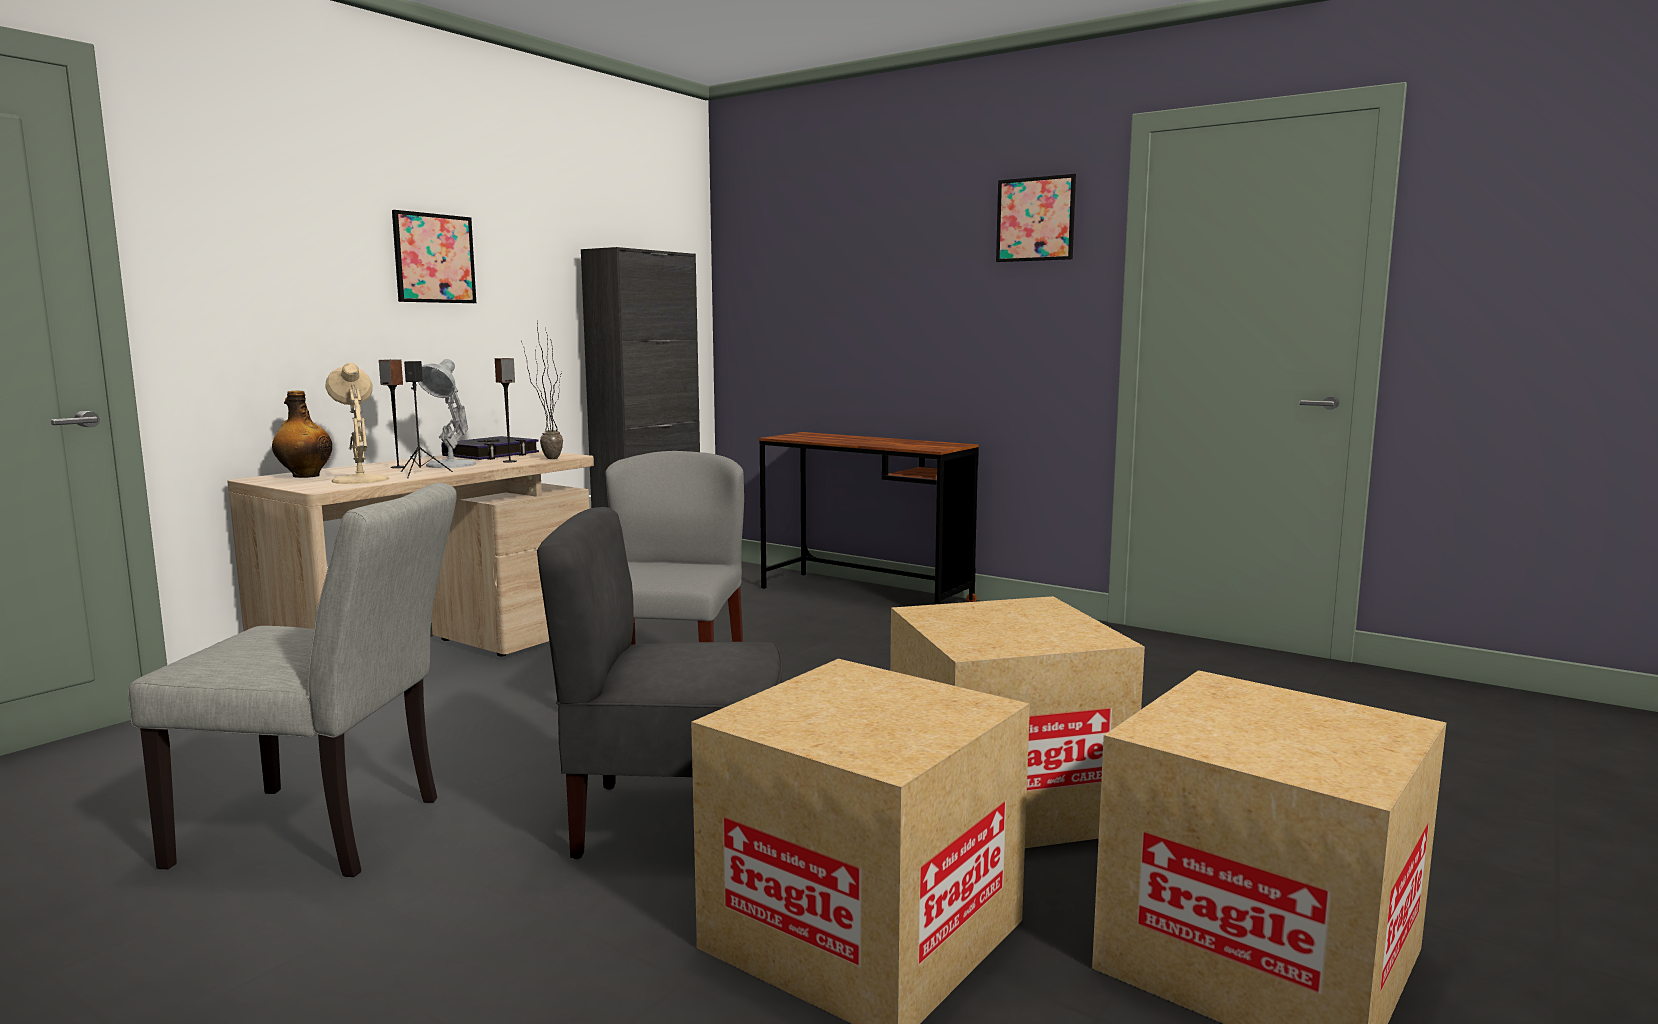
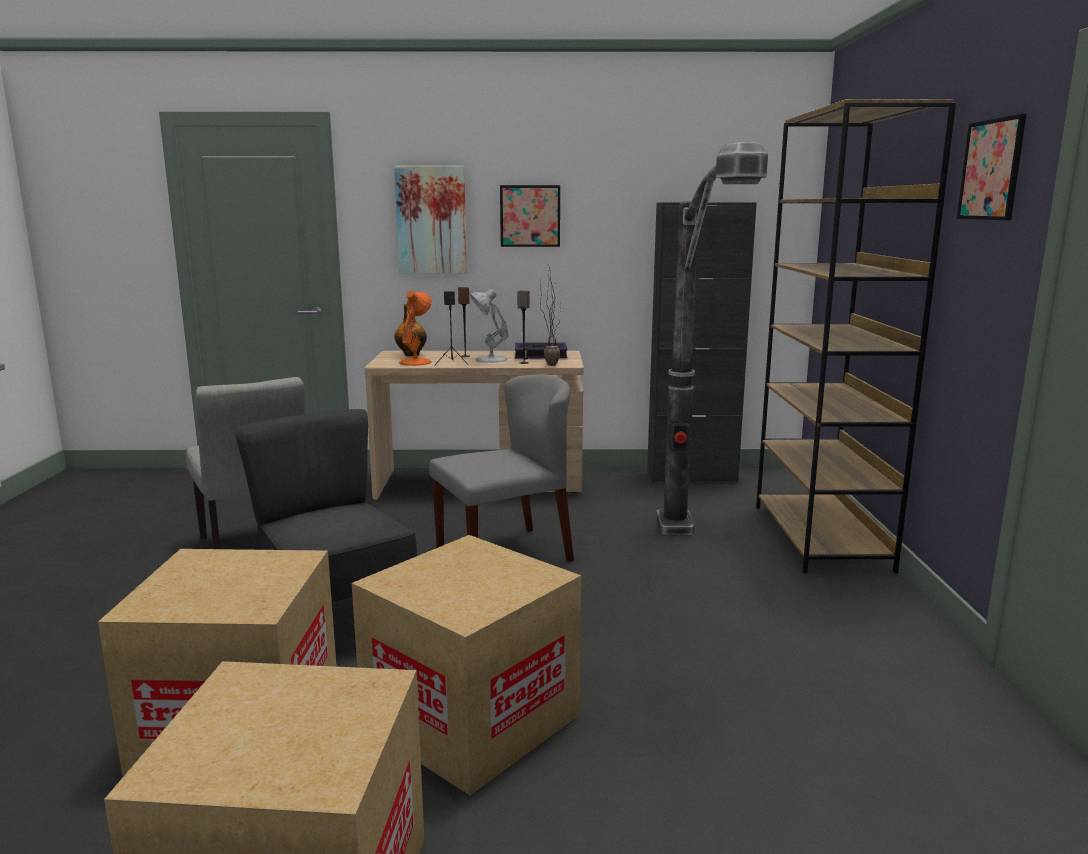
camera: 55 degrees right, 5 degrees up
beige table lamp [325,363,389,484] -> orange table lamp [399,291,432,366]
brown desk [759,432,979,605] -> brown bookcase [756,100,956,573]
none -> picture [394,166,467,274]
none -> floor lamp [656,142,768,535]

